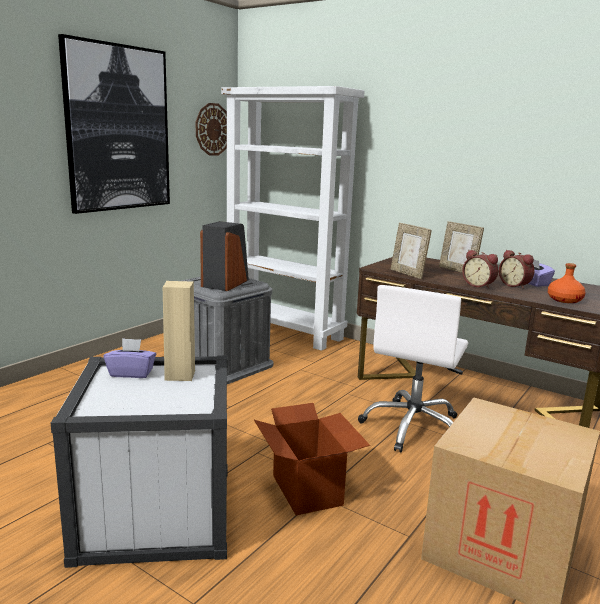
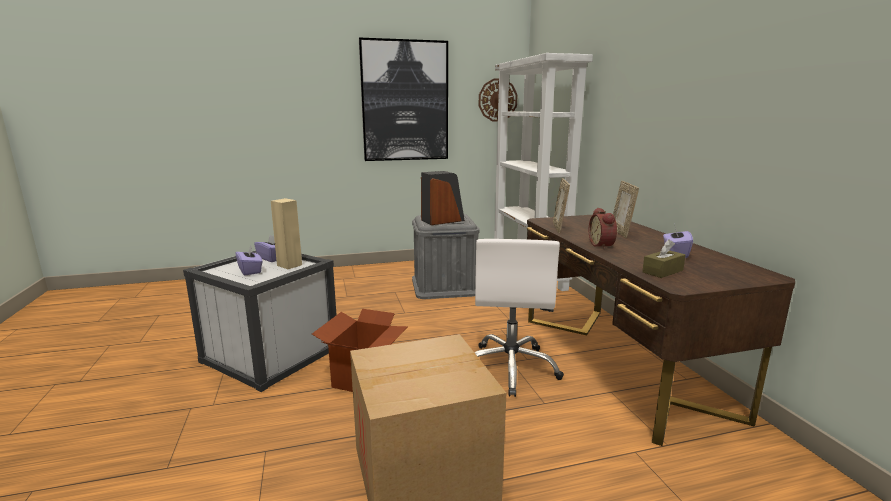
camera: 40 degrees right, 0 degrees up
white office chair [358,285,468,452] -> white office chair turned 60 degrees counterclockwise [474,239,564,397]
alarm clock [499,250,534,289] -> none
orange bottle [548,263,586,303] -> brown tissue box [642,240,686,278]
none -> purple tissue box [235,245,263,275]

